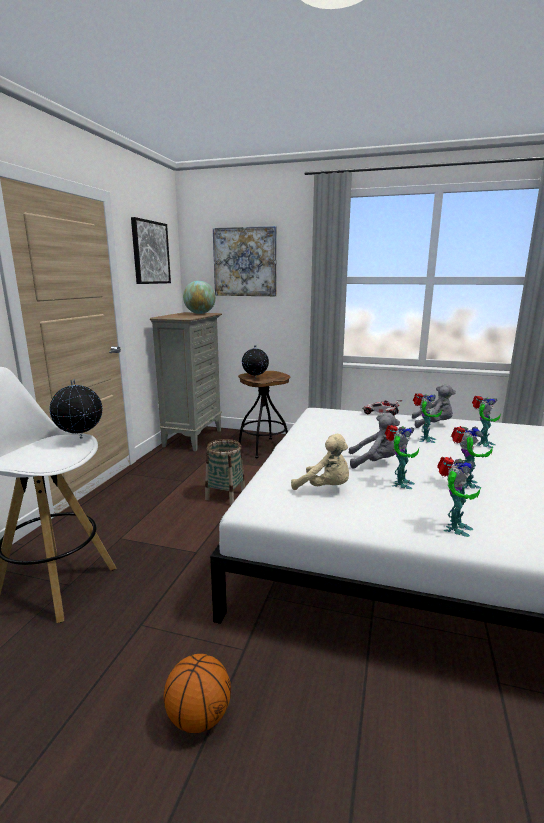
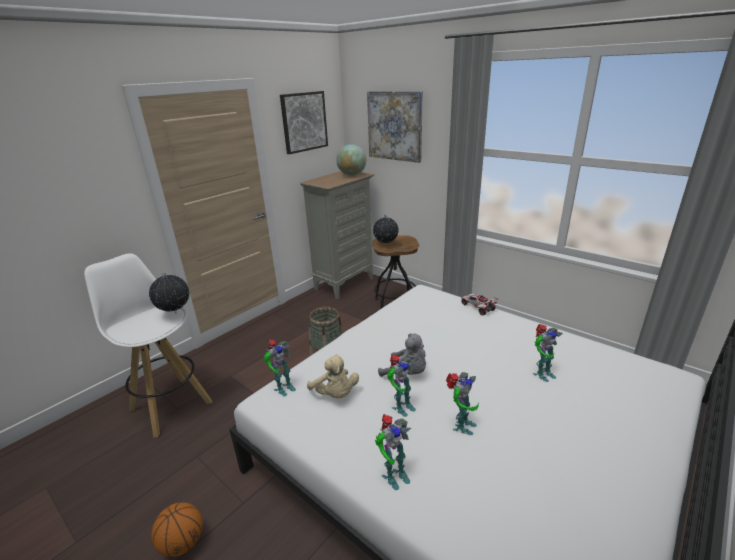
camera: 25 degrees right, 10 degrees up
grey plush toy [412,384,456,428] -> none
toy robot [413,393,442,443] -> toy robot moved to [263,340,296,396]

